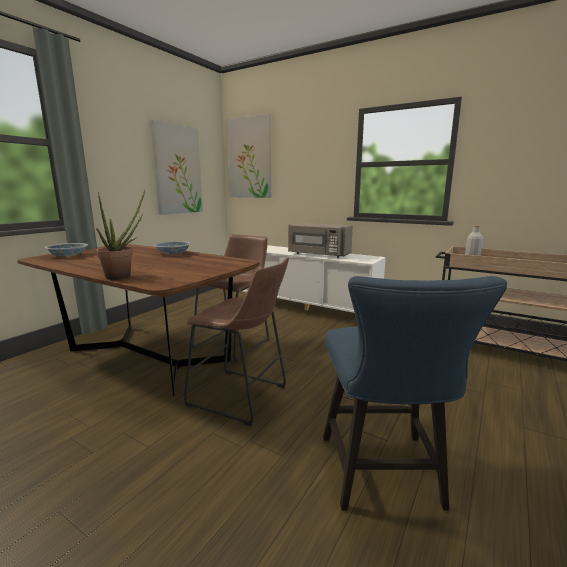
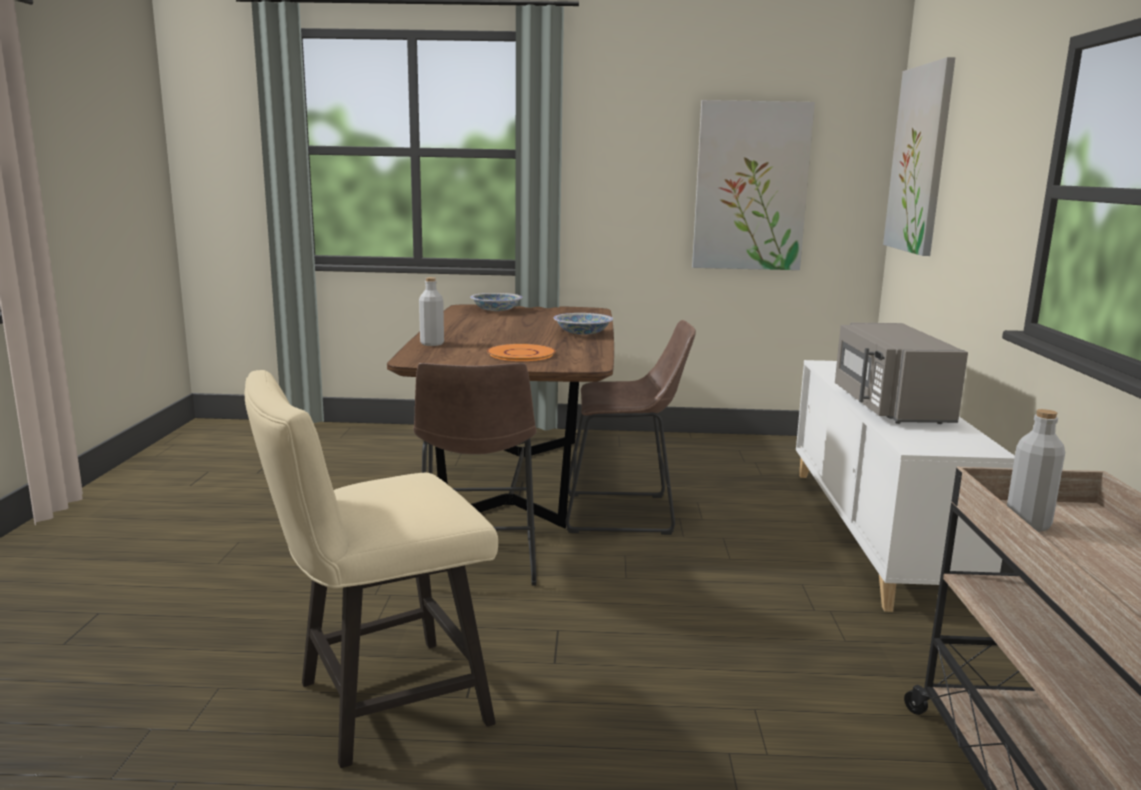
camera: 60 degrees right, 0 degrees up
potted plant [96,190,145,280] -> grey bottle [419,277,444,346]
blue chair [323,276,507,511] -> beige chair [245,370,498,768]
none -> orange plate [487,344,556,361]

